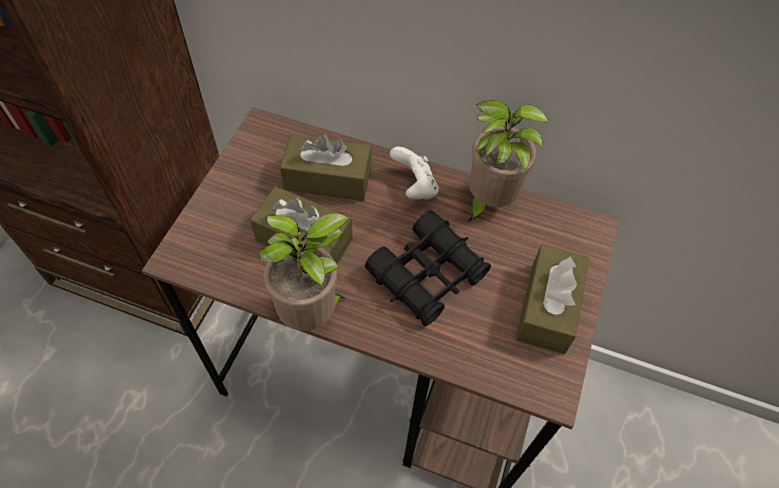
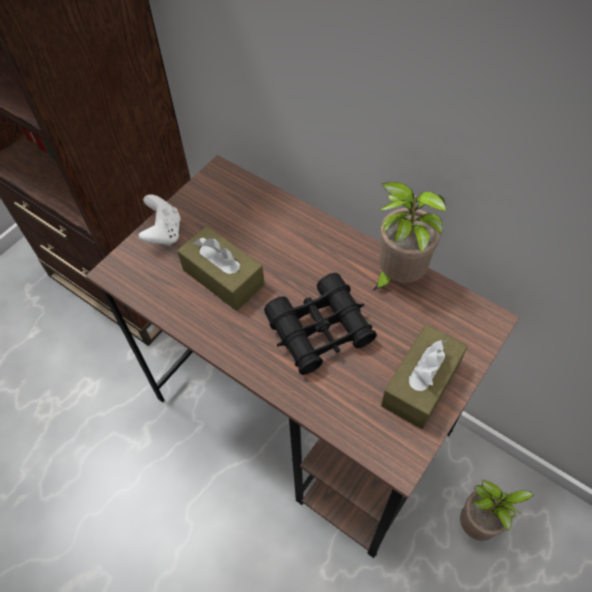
camera: 20 degrees right, 0 degrees up
potted plant [258,213,349,331] -> potted plant moved to [460,480,534,541]
brown tissue box [280,134,372,201] -> none
white game controller [390,147,438,200] -> white game controller moved to [138,194,181,246]

